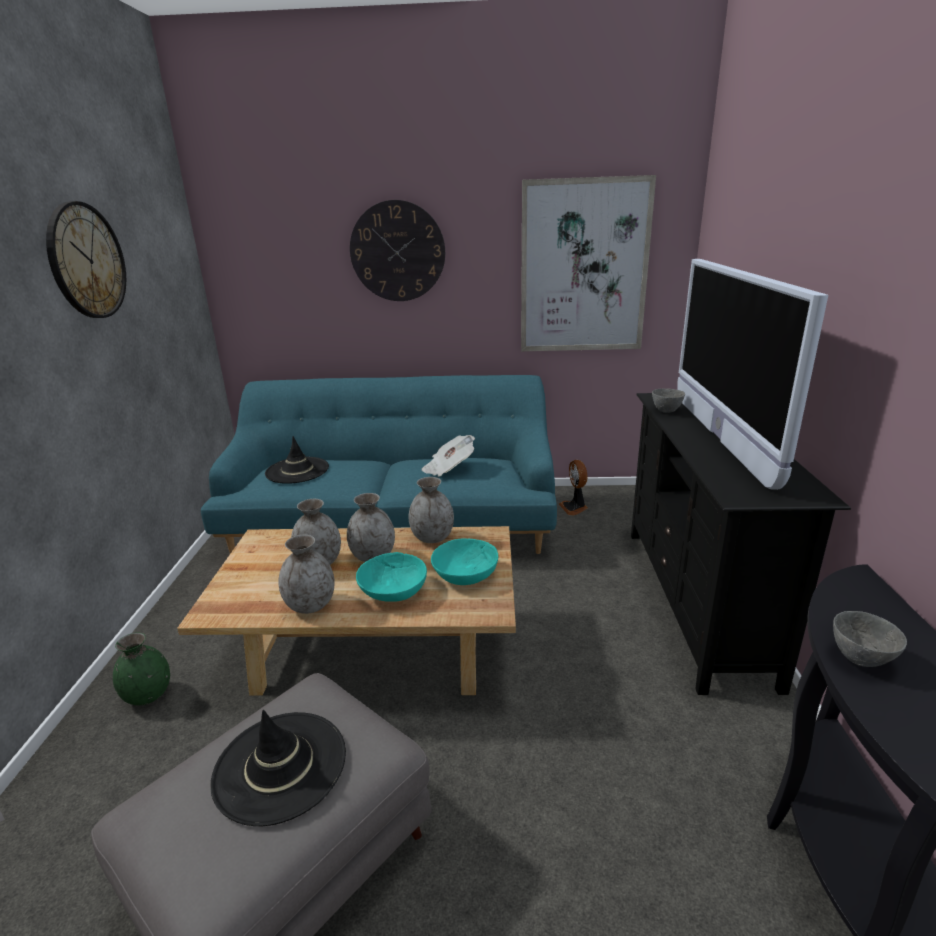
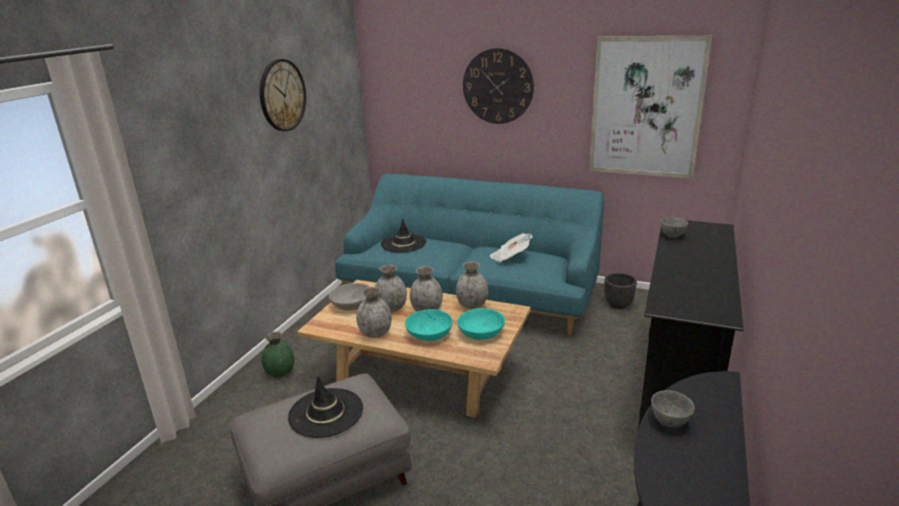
camera: 20 degrees right, 0 degrees up
fan [559,460,588,516] -> black planter [604,273,637,309]
television [677,259,828,490] -> none
none -> grey bowl [329,283,370,311]

